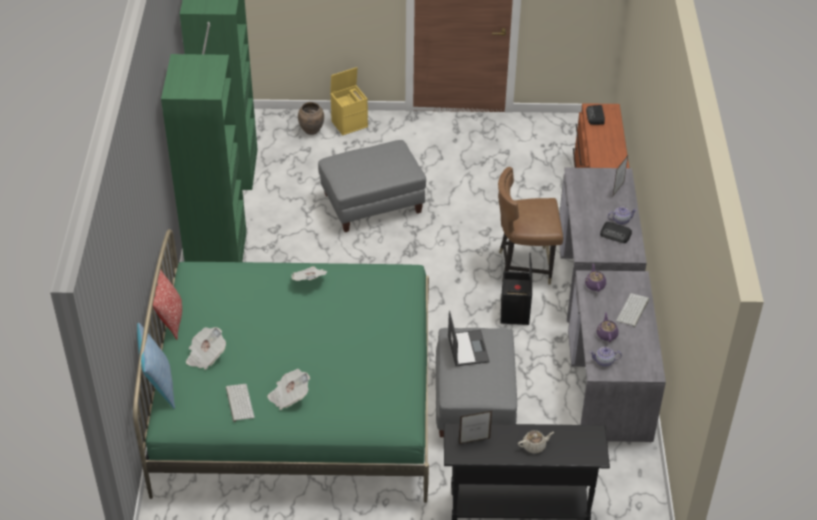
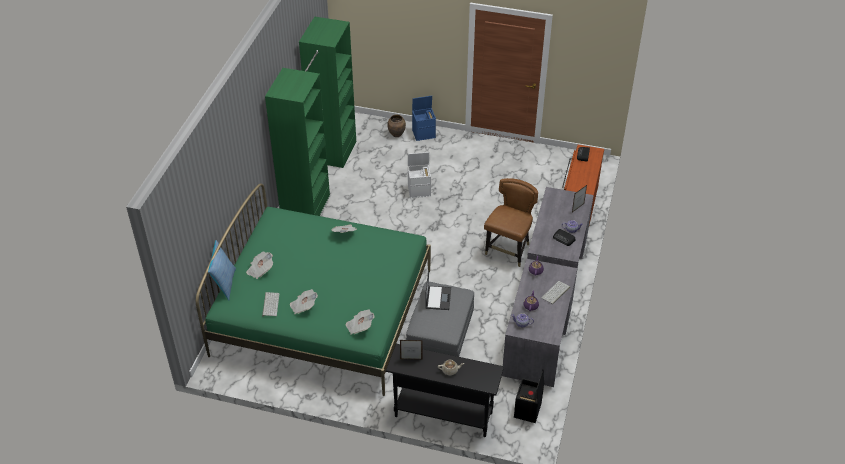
camera: 15 degrees right, 0 degrees up
pillow [153,269,182,340] -> none
grey ottoman [318,140,426,232] -> white storage box [408,152,431,198]
yellow storage box [330,67,368,135] -> blue storage box [412,96,436,141]
brown chair [498,167,563,285] -> brown chair turned 105 degrees clockwise [484,178,538,267]
black storage box [501,253,532,325] -> black storage box moved to [514,369,544,423]
none -> newspaper [346,309,374,335]

